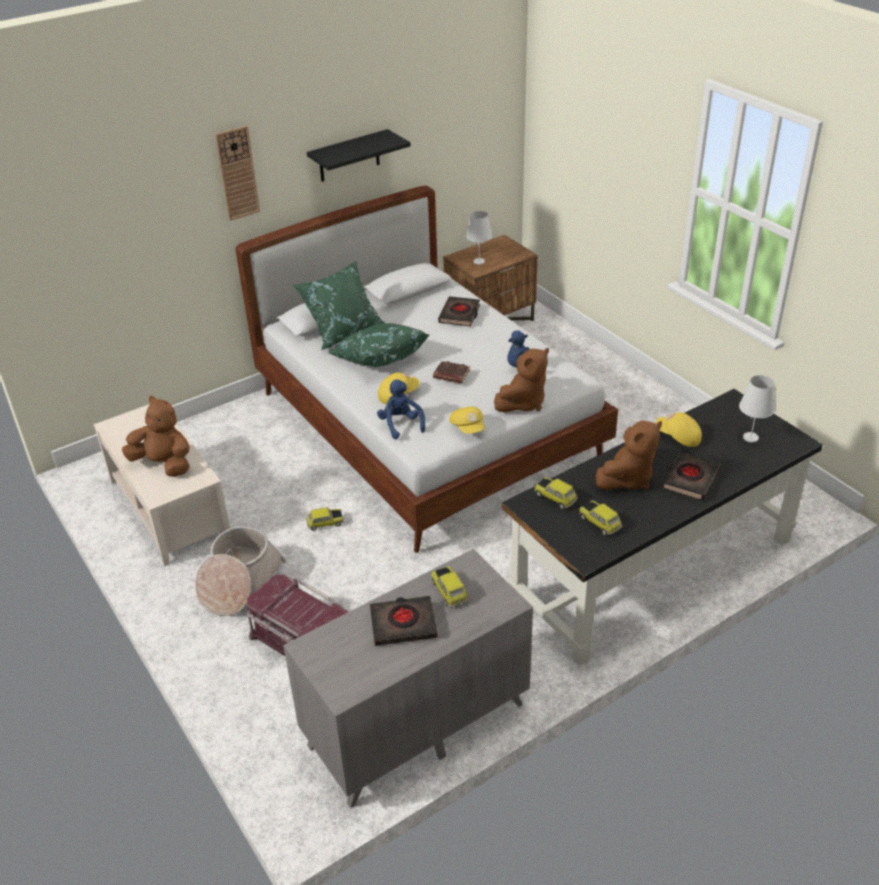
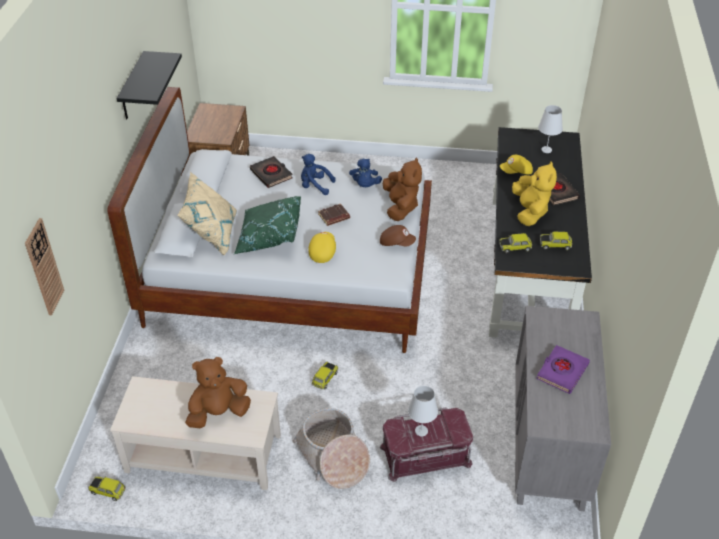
camera: 50 degrees left, 5 degrees up
wall clock [215,126,260,221] -> wall clock moved to [25,218,64,315]
green pillow [293,261,384,350] -> beige pillow [177,172,237,255]
black book [370,596,438,646] -> purple book [536,345,590,394]
blue plush toy [377,379,425,439] -> blue plush toy moved to [301,154,336,195]
toy car [431,566,468,607] -> toy car moved to [88,476,126,501]
yellow cap [449,406,485,434] -> brown cap [380,225,416,246]
white table lamp [466,211,492,264] -> white table lamp moved to [408,386,438,436]
brown plush toy [595,420,662,490] -> yellow plush toy [512,162,557,226]

